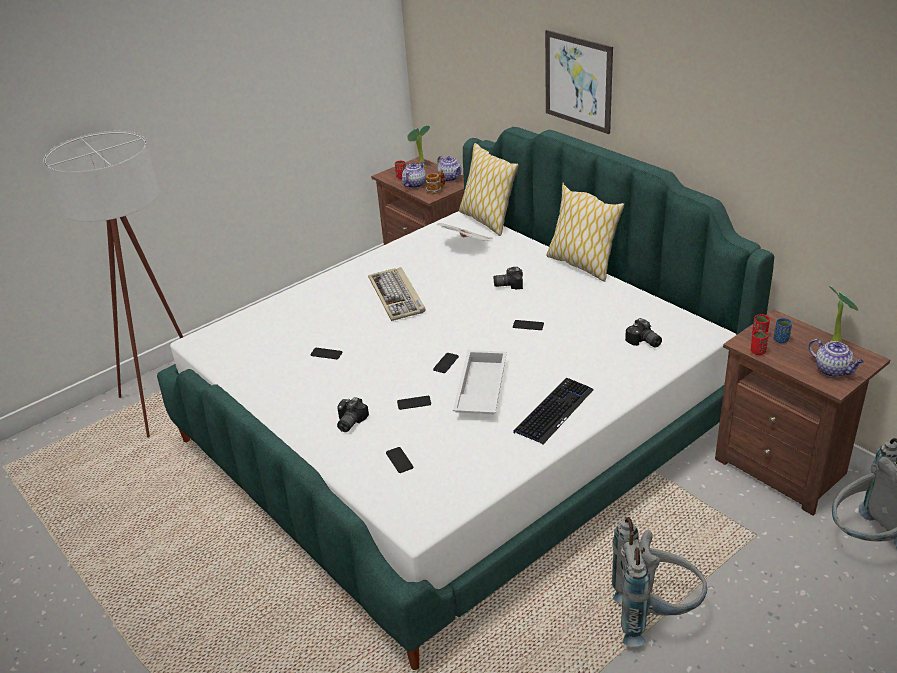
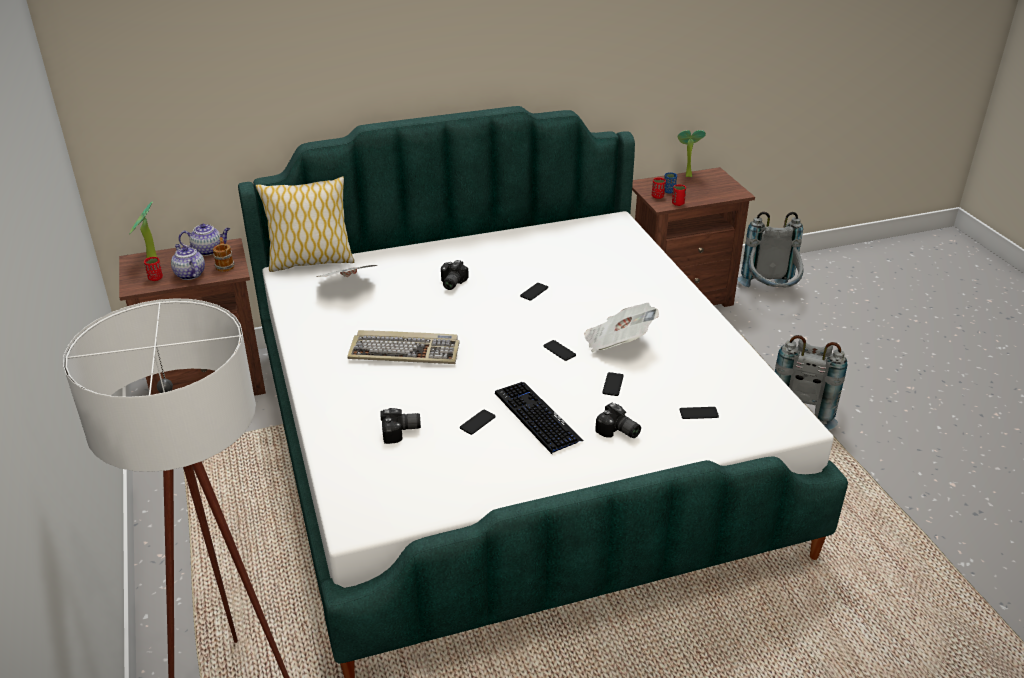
camera: 70 degrees left, 0 degrees up
white tray [453,350,507,414] -> newspaper [584,303,659,352]
keyboard [513,378,594,445] -> keyboard moved to [495,382,584,455]
picture [545,30,613,134] -> none
pillow [546,183,624,282] -> none
camera [625,318,662,348] -> camera moved to [381,408,421,444]
teapot [809,339,864,377] -> none

